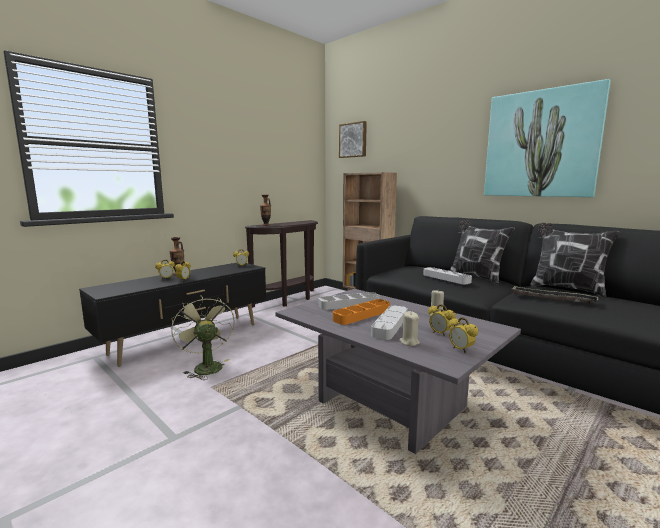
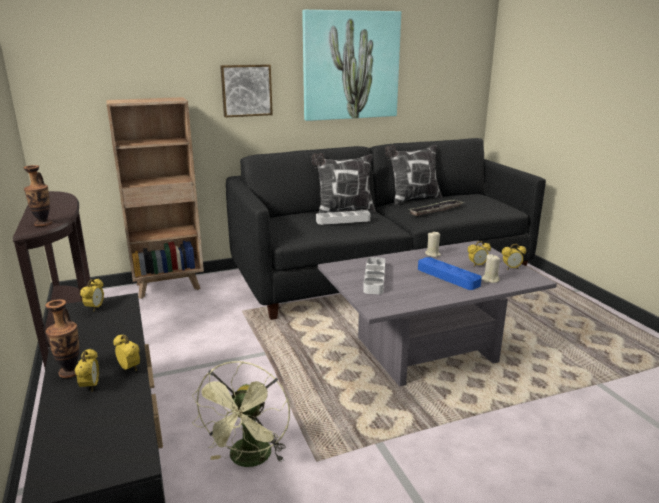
camera: 65 degrees left, 10 degrees up
green fan [171,295,235,380] -> green fan turned 75 degrees counterclockwise [192,361,290,467]
orange tray [333,299,390,325] -> none
picture [339,121,367,158] -> picture moved to [220,64,273,118]
grey tray [371,305,408,340] -> blue tray [418,257,482,290]

